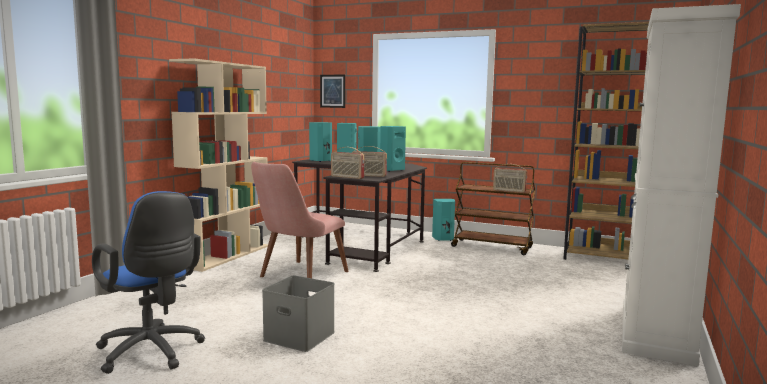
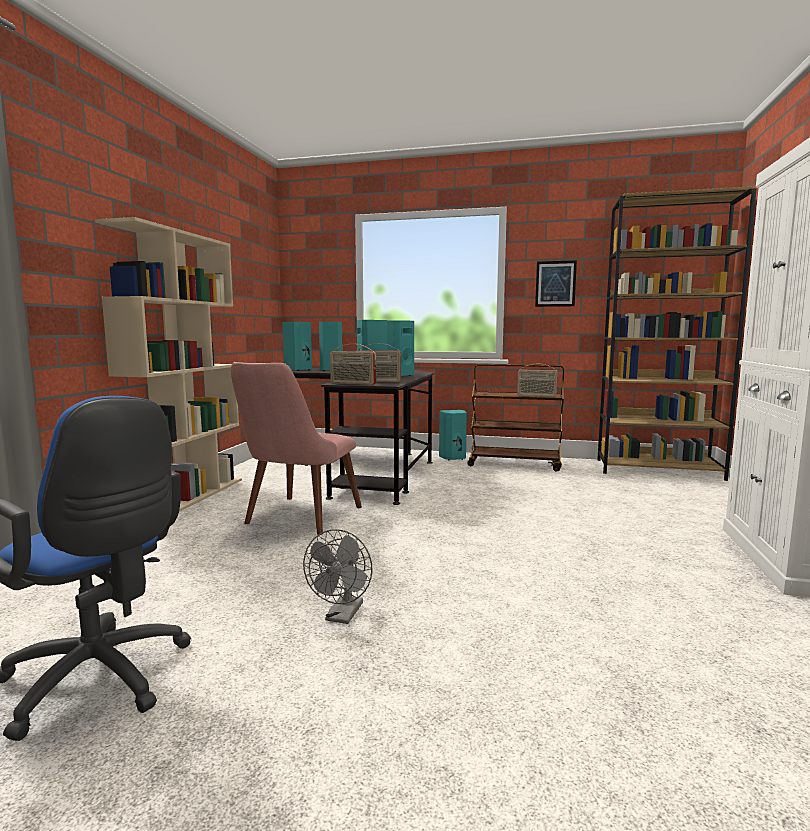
camera: 10 degrees left, 0 degrees up
grey storage box [262,275,335,352] -> grey fan [303,529,373,624]
picture [320,75,345,108] -> picture moved to [535,260,577,307]

